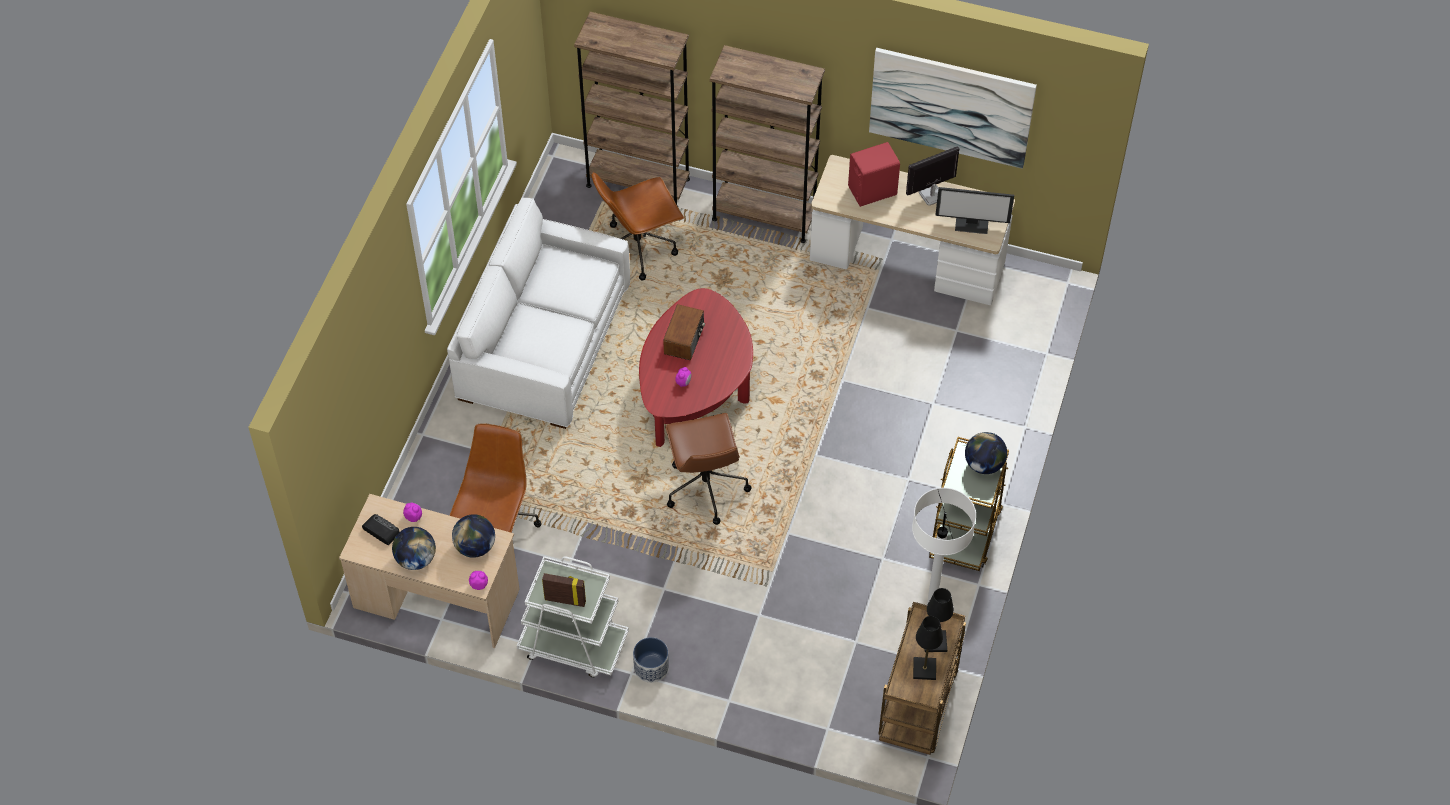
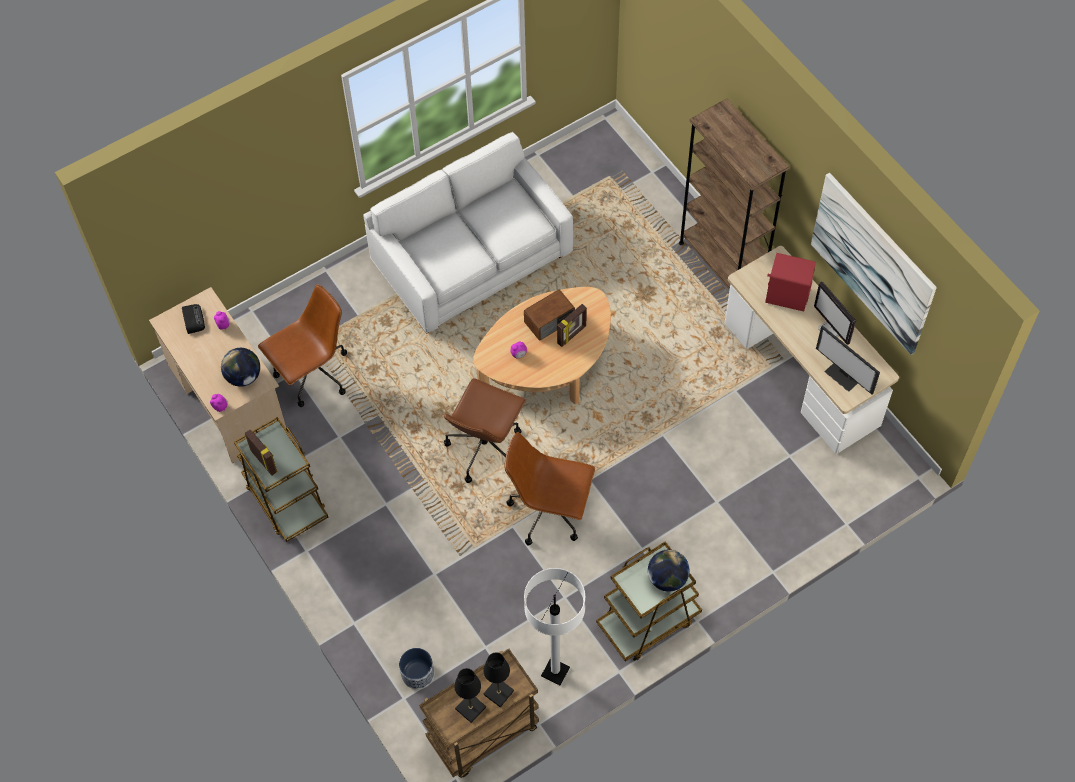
camera: 40 degrees right, 5 degrees up
globe [392,527,436,570] -> none
white cart [517,556,629,677] -> brown cart [234,417,328,542]
brown bookcase [574,12,690,206] -> none
brown office chair [592,172,684,281] -> brown office chair moved to [505,432,595,545]
planter [633,637,669,683] -> planter moved to [399,648,434,689]
red coffee table [639,288,753,447] -> beige coffee table [473,287,611,404]
monitor [906,146,960,206] -> monitor turned 135 degrees counterclockwise [814,281,856,345]
none -> picture frame [557,304,587,347]

